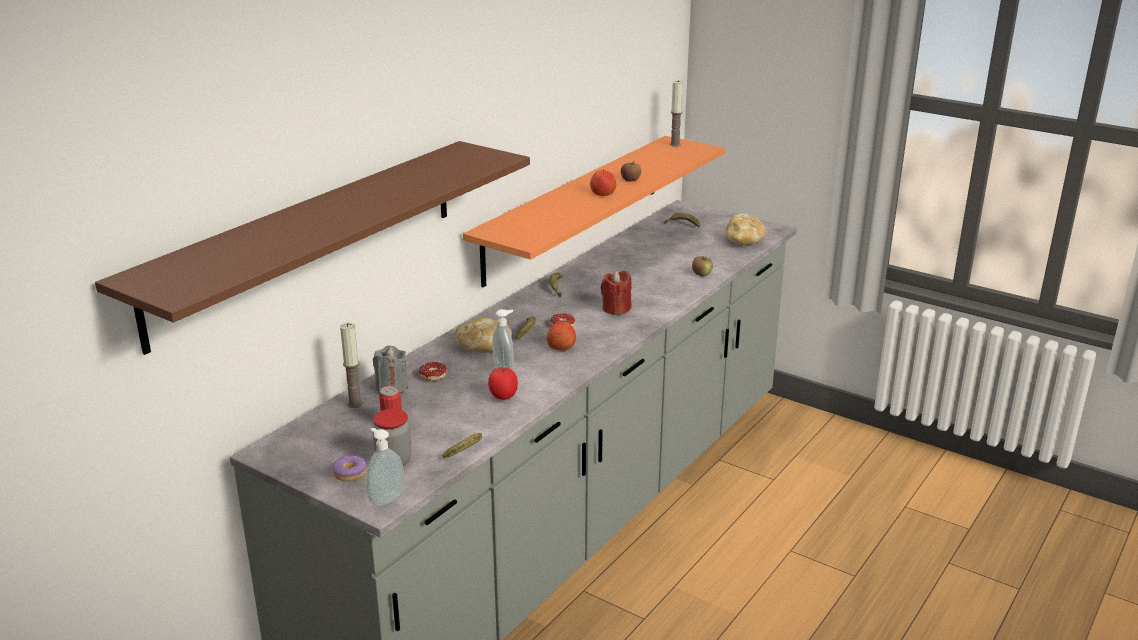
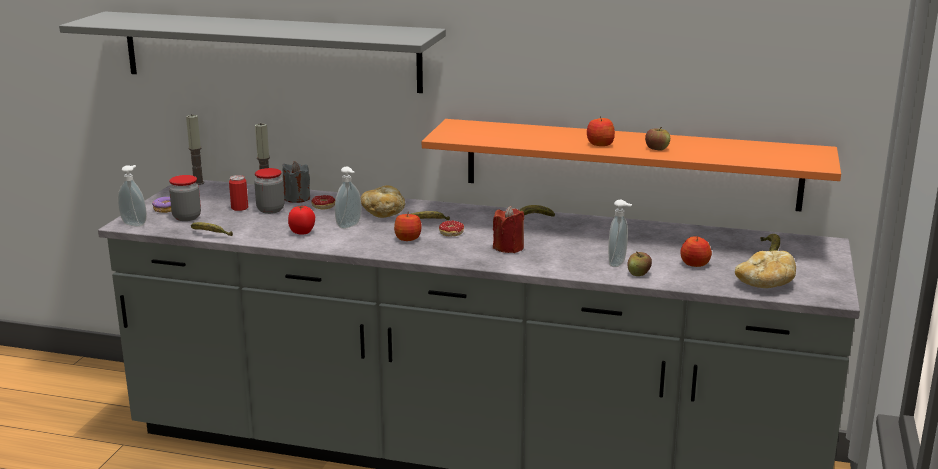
camera: 70 degrees right, 5 degrees down
brown shelf [95,141,530,355] -> grey shelf [59,12,446,93]
candle [670,80,683,147] -> candle moved to [186,114,205,185]
none -> jar [254,168,284,214]
none -> soap dispenser [608,200,632,267]
none -> apple [680,236,712,267]

